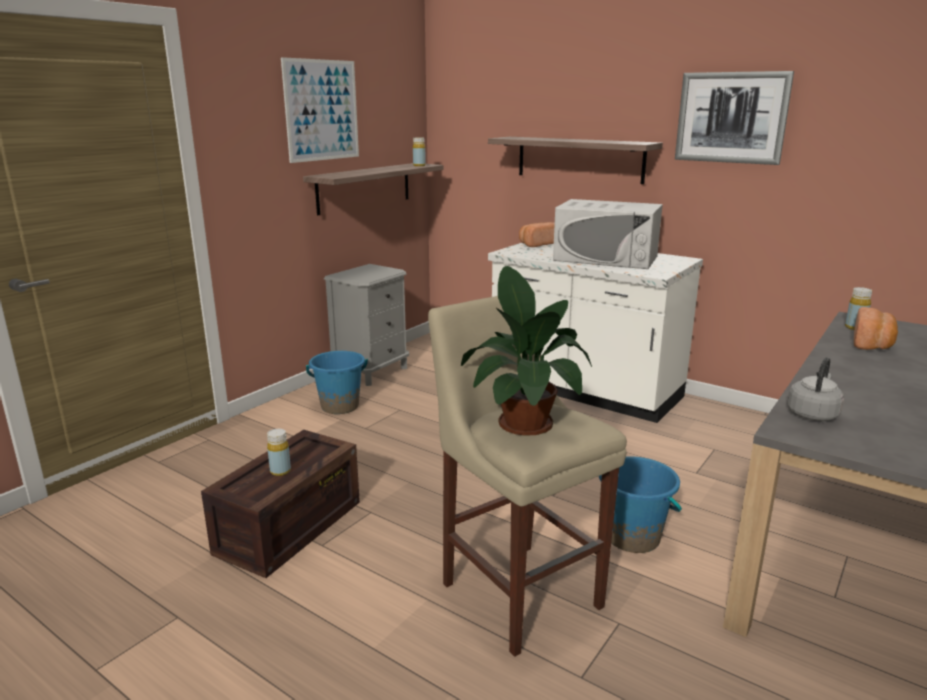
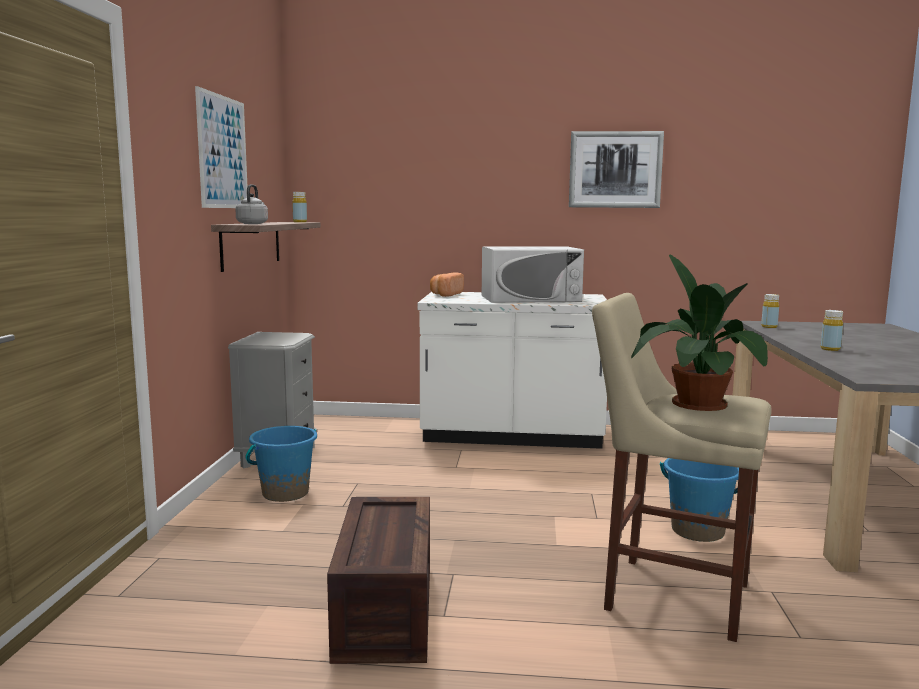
camera: 30 degrees left, 10 degrees down
yellow bottle [267,429,291,476] -> yellow bottle moved to [821,310,843,351]
shelf [488,137,663,184] -> none
grey kettle [788,357,844,421] -> grey kettle moved to [235,184,268,224]
bread [854,307,898,350] -> none

